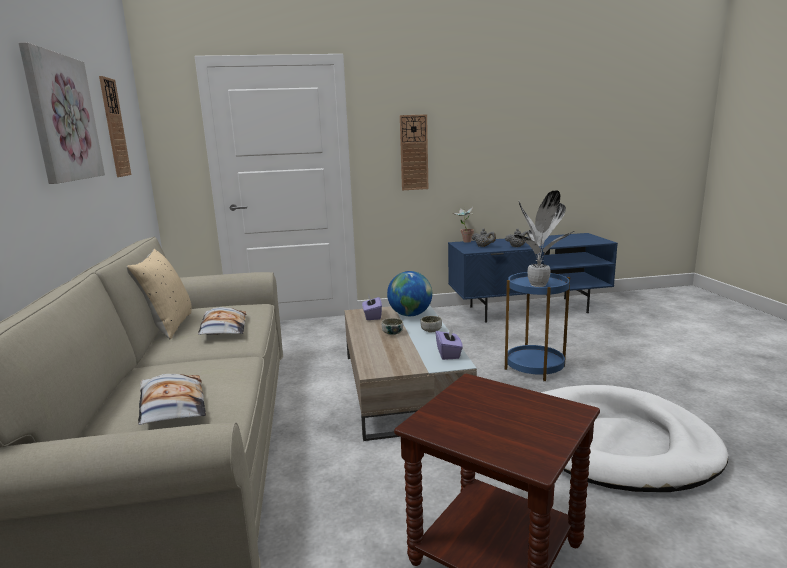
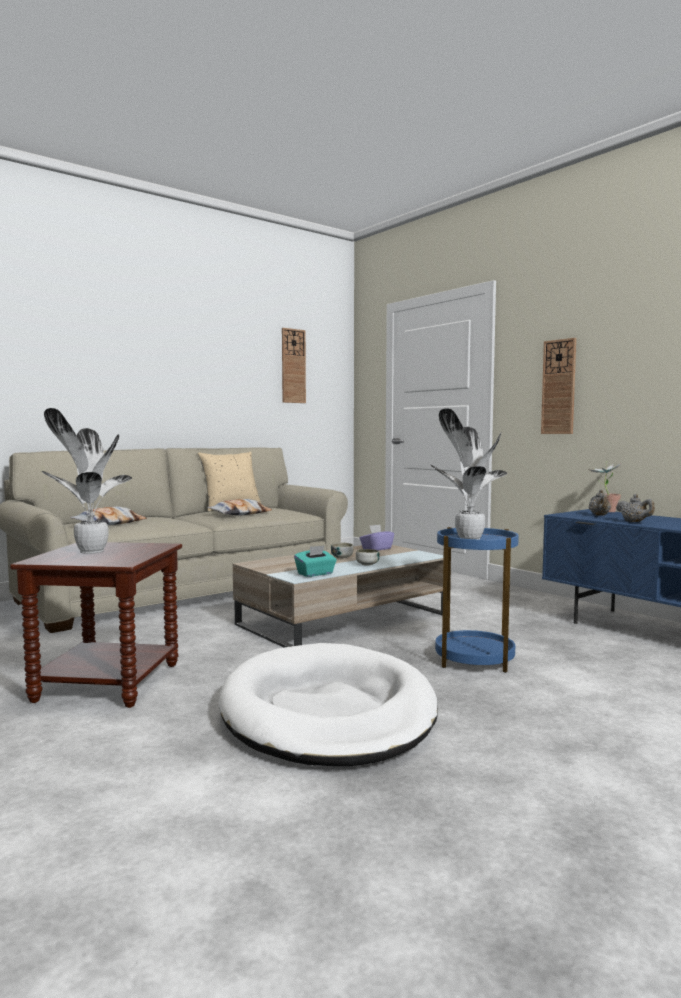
camera: 60 degrees right, 10 degrees down
picture [19,42,105,184] -> none
globe [387,271,432,316] -> none
purple tissue box [436,326,463,360] -> turquoise tissue box [294,545,337,577]
none -> potted plant [41,408,132,554]

